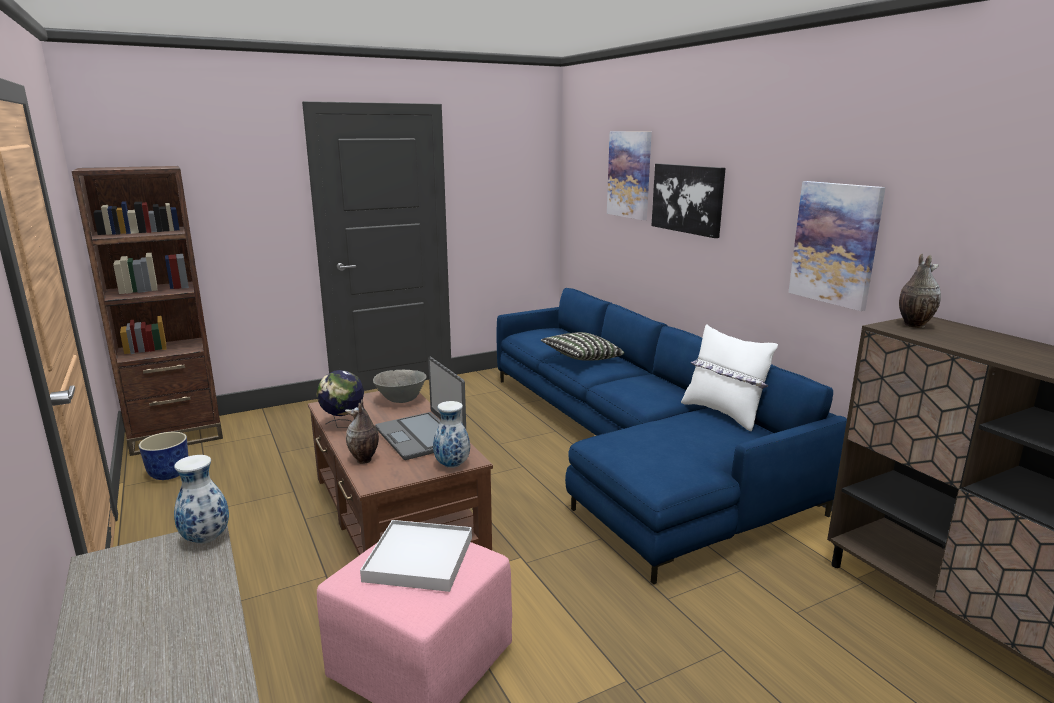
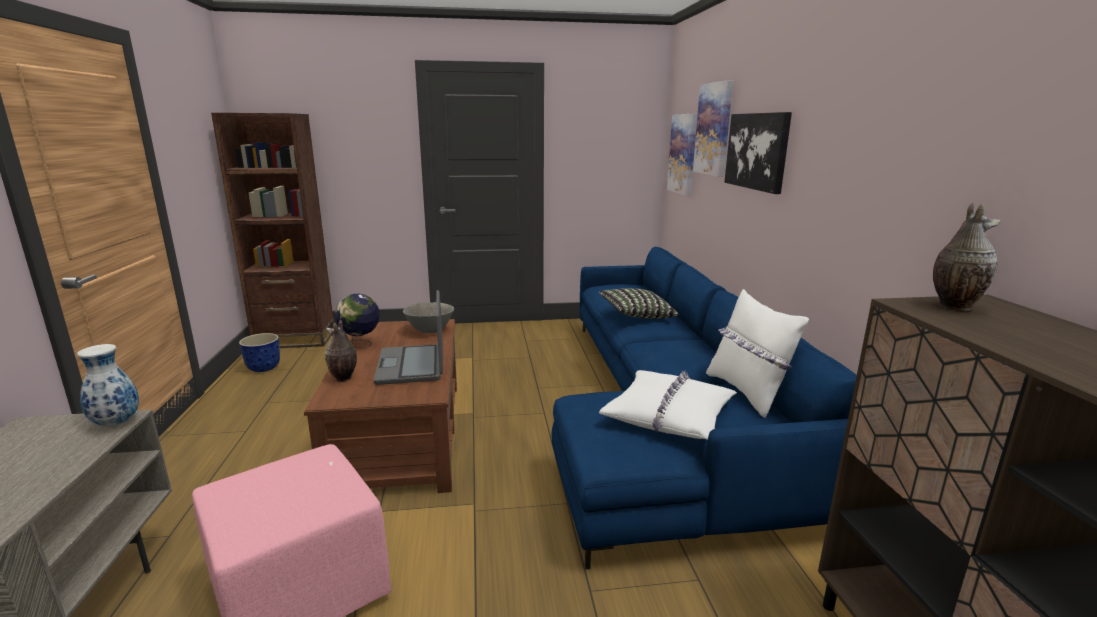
camera: 20 degrees right, 0 degrees up
white tray [360,520,472,592] -> none
vase [433,401,470,468] -> none
picture [788,181,886,311] -> picture moved to [667,114,698,196]
none -> white pillow [599,370,737,440]

